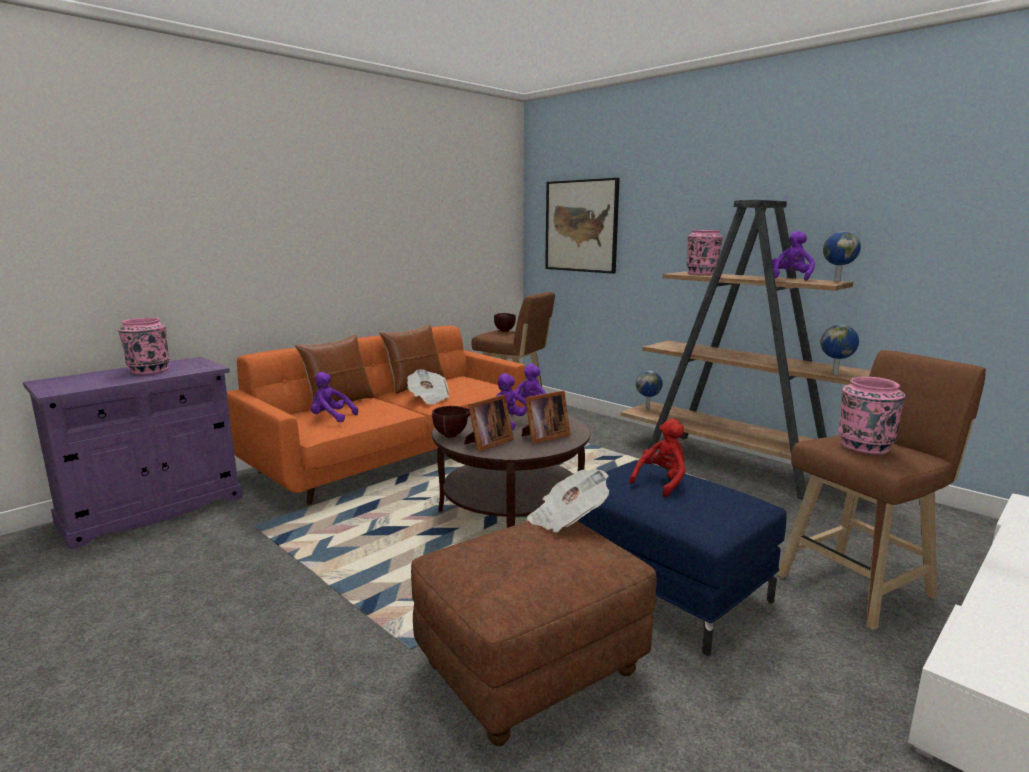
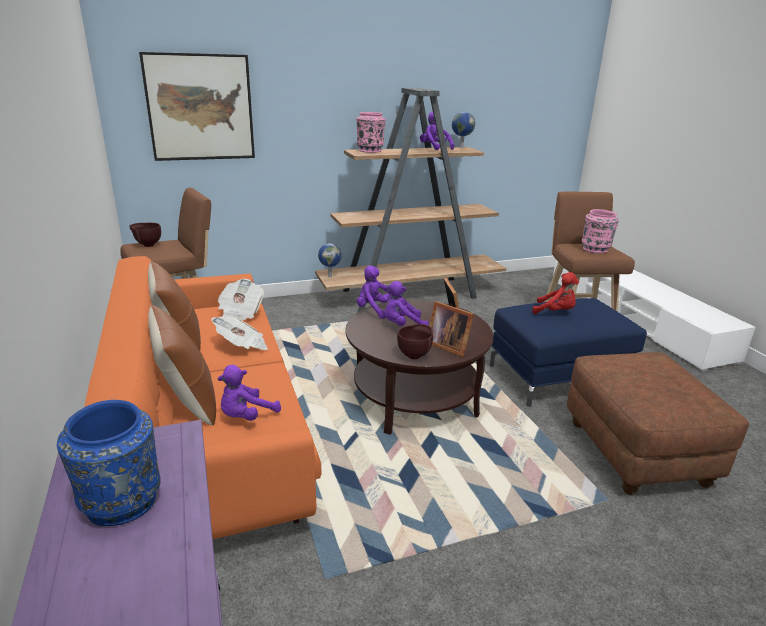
camera: 65 degrees left, 10 degrees up
pink vase [118,318,170,375] -> blue vase [57,400,161,526]
picture frame [464,395,513,451] -> picture frame turned 150 degrees clockwise [429,301,474,357]
newspaper [527,470,609,532] -> newspaper moved to [217,279,264,320]
red plush toy [629,419,685,497] -> red plush toy turned 135 degrees clockwise [532,272,579,314]
globe [821,325,859,375] -> none

